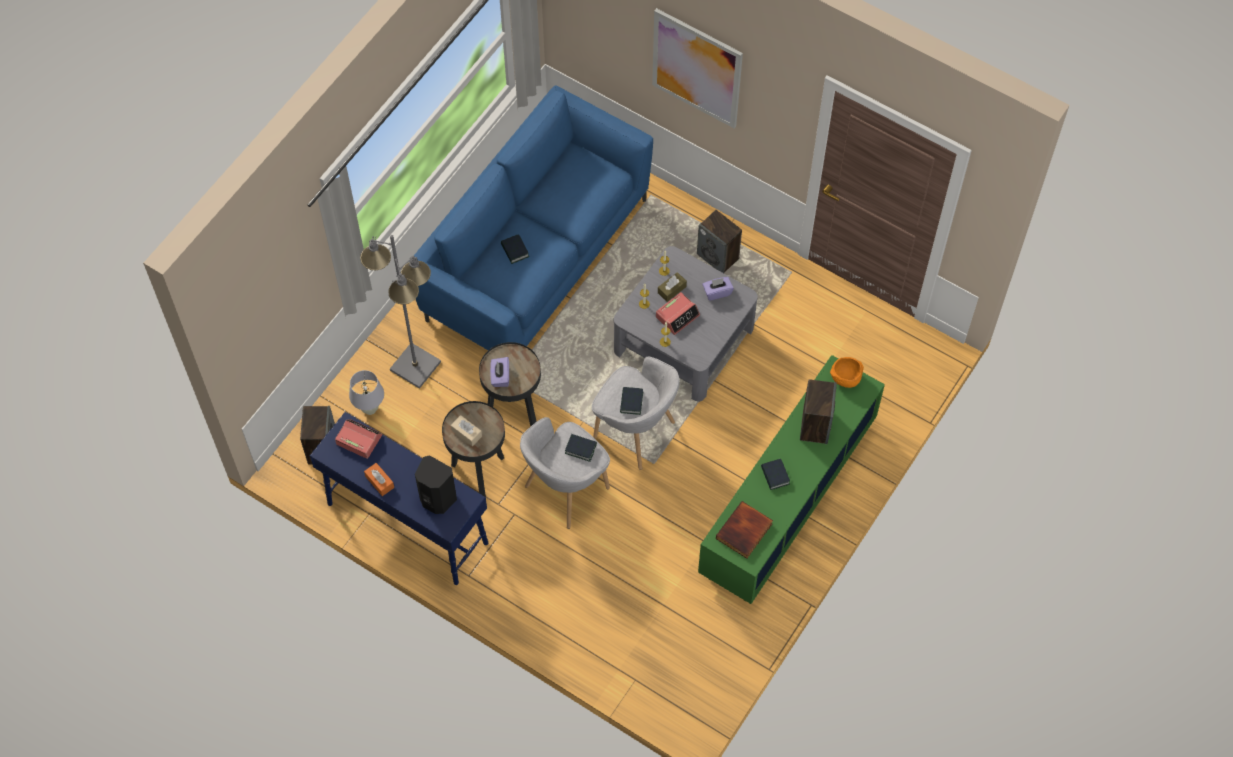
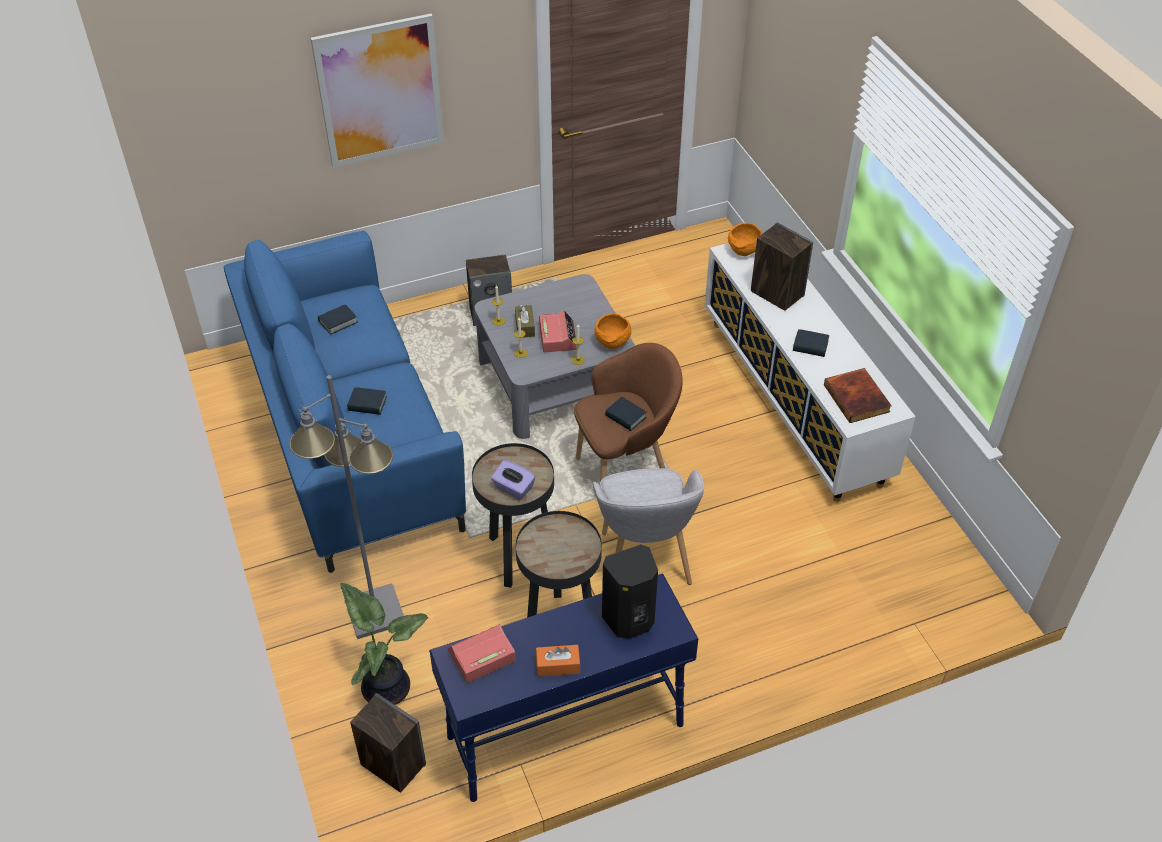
camera: 55 degrees left, 15 degrees down
white table lamp [349,370,384,415] -> potted plant [340,583,428,705]
beige tissue box [451,415,482,446] -> none
book [565,434,597,462] -> book moved to [318,304,358,335]
grey armchair [592,357,680,470] -> brown armchair [574,343,683,481]
green tv stand [698,355,885,604] -> white tv stand [705,243,916,502]
purple tissue box [702,277,734,301] -> none
none -> orange bowl [594,313,631,349]

